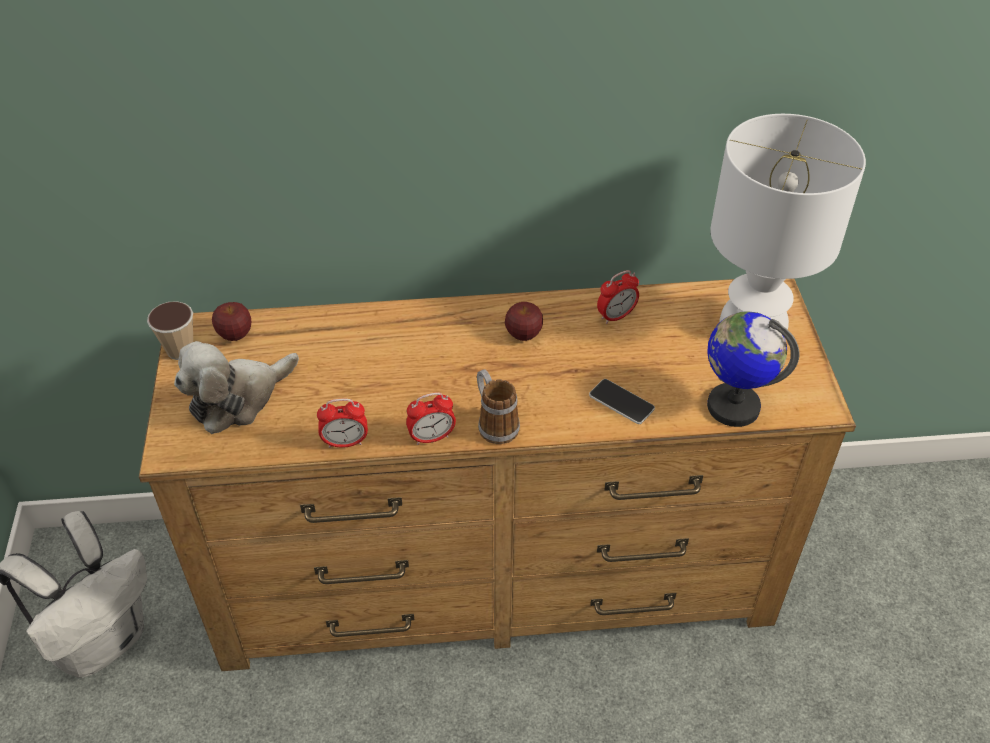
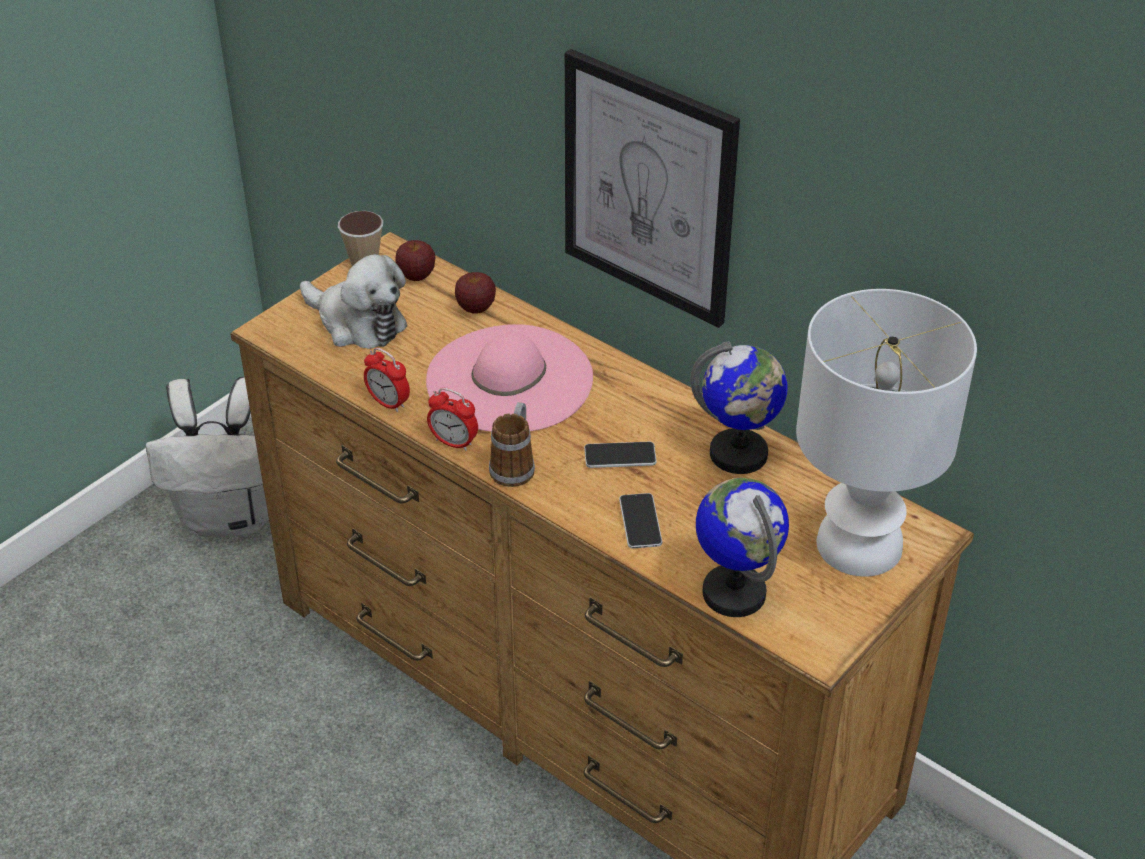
camera: 45 degrees right, 5 degrees down
plush toy [174,341,299,434] -> plush toy turned 150 degrees counterclockwise [300,254,407,349]
apple [505,302,543,341] -> apple moved to [455,272,496,314]
alarm clock [597,270,639,324] -> globe [690,341,787,474]
none -> pink hat [426,324,593,432]
none -> picture [565,49,740,328]
none -> phone [584,442,657,468]

